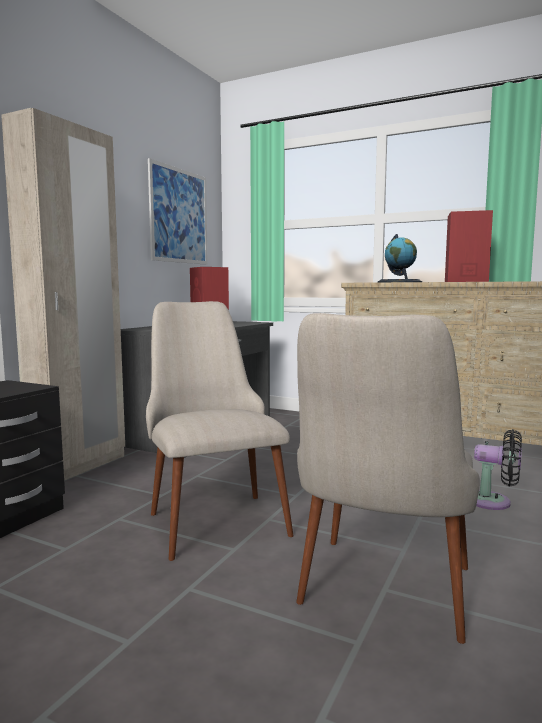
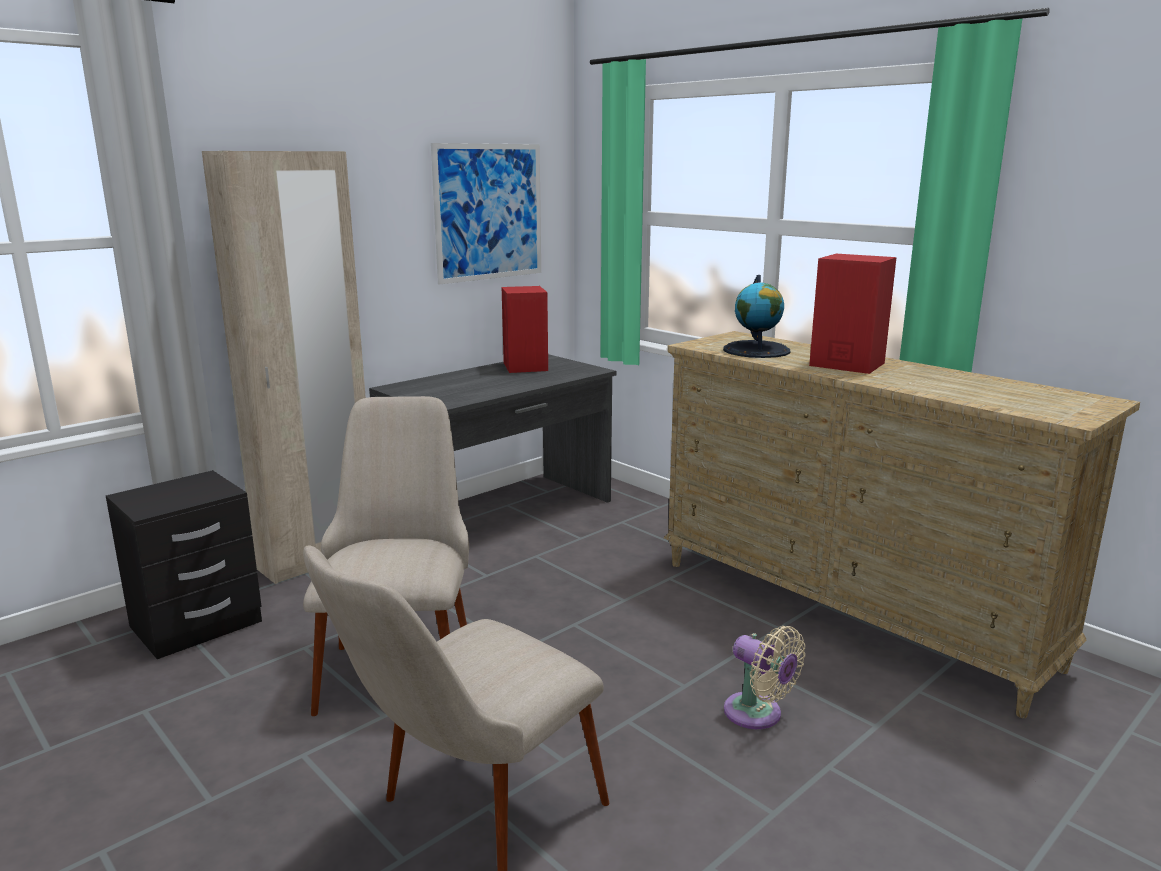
camera: 20 degrees right, 10 degrees up
black fan [474,429,522,510] -> beige fan [724,626,805,729]

